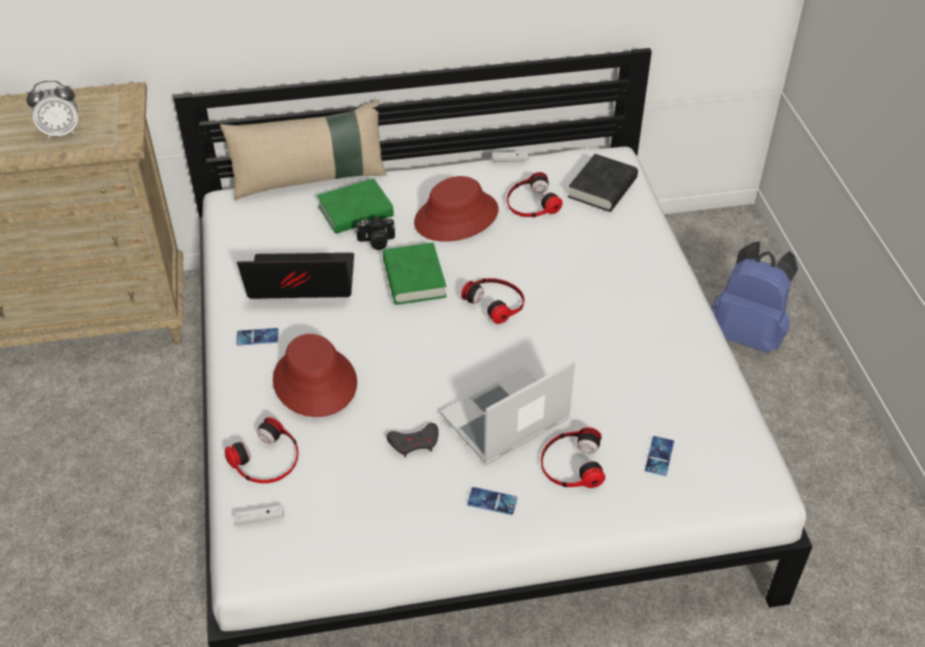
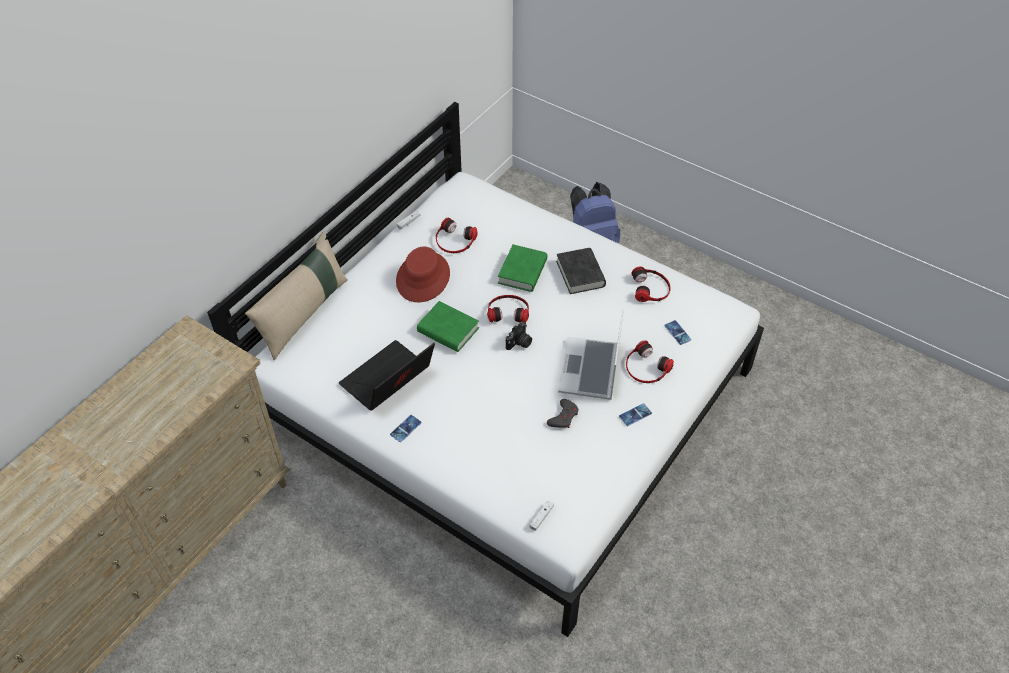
camera: 45 degrees left, 5 degrees up
alarm clock [26,80,78,139] -> none
headphones [225,417,298,483] -> headphones moved to [631,266,671,302]
red hat [273,334,357,417] -> none
green book [317,178,394,234] -> green book moved to [498,244,547,292]
camera [356,216,395,250] -> camera moved to [506,321,532,350]
black book [568,154,638,212] -> black book moved to [556,248,606,294]

